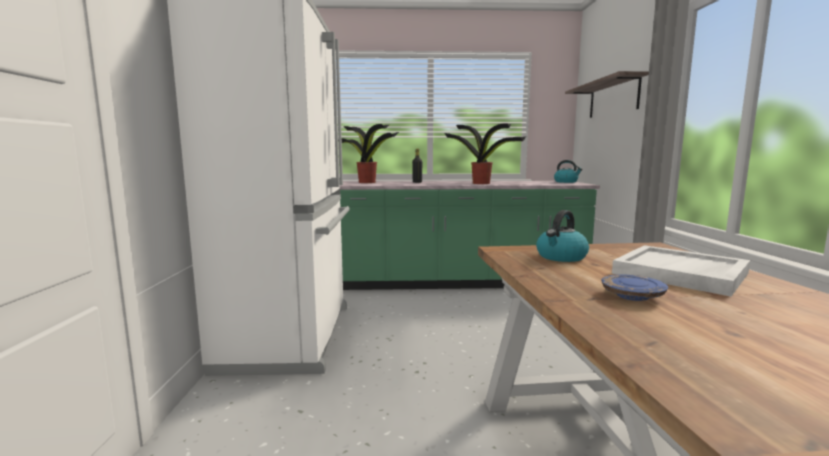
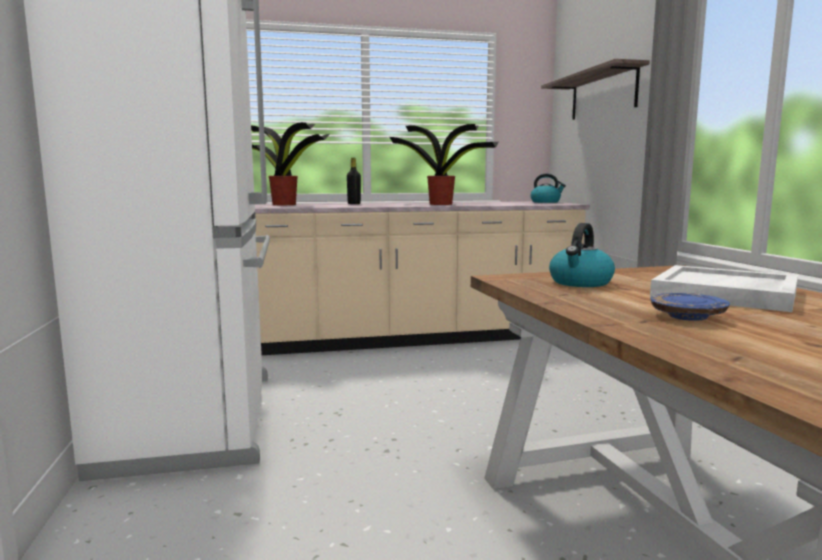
camera: 10 degrees left, 0 degrees up
green counter [339,181,600,290] -> beige counter [255,201,590,355]

